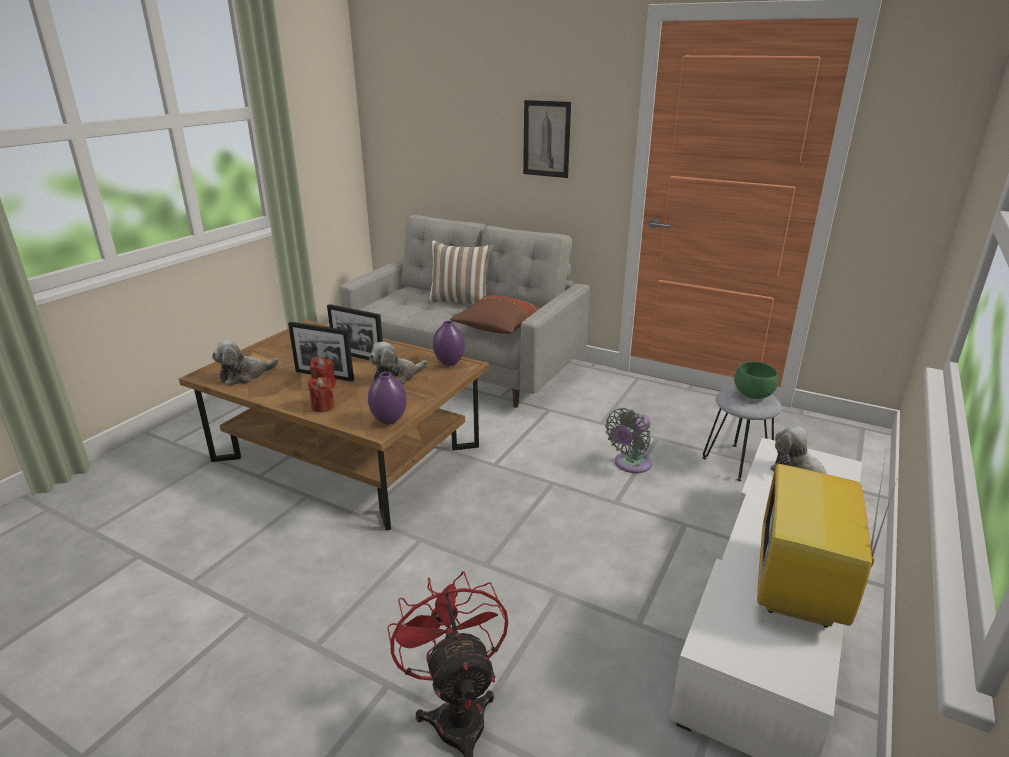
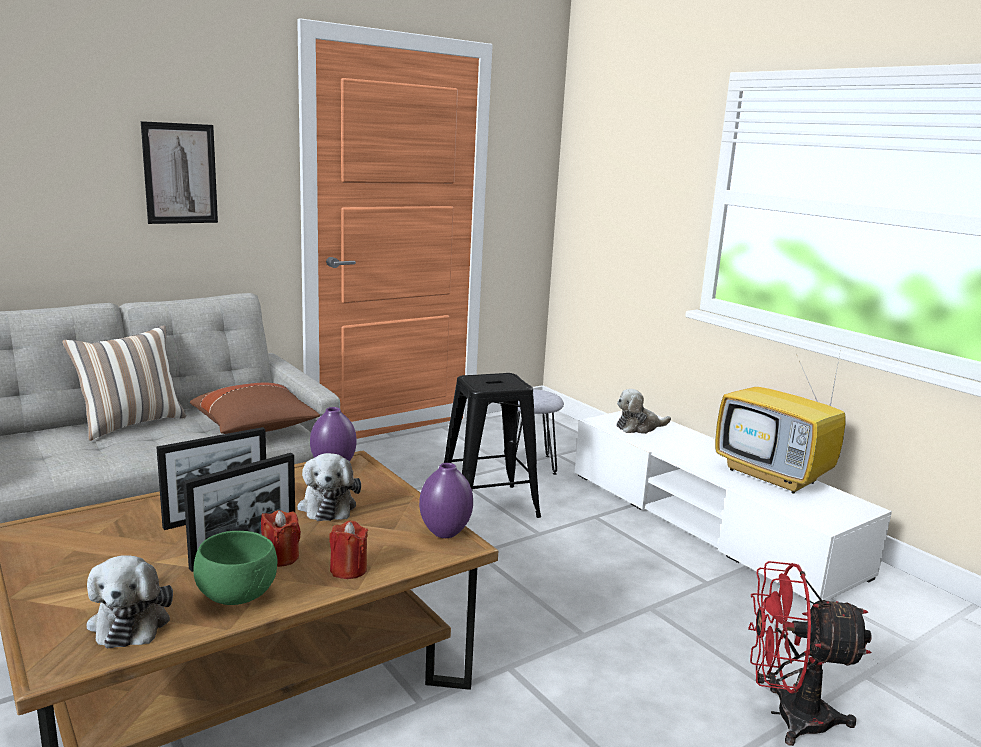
camera: 65 degrees left, 10 degrees down
grey fan [605,408,652,473] -> black stool [444,373,541,518]
green bowl [734,361,778,399] -> green bowl moved to [193,531,277,605]

